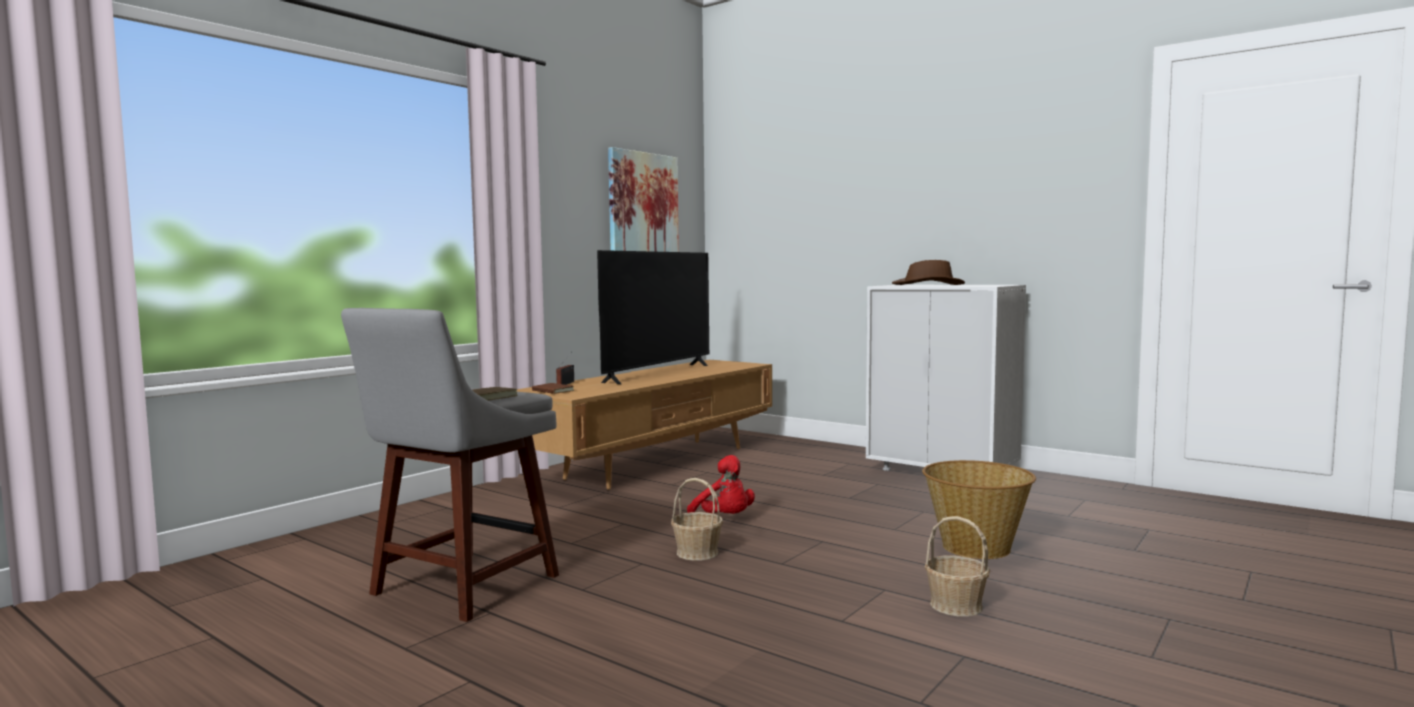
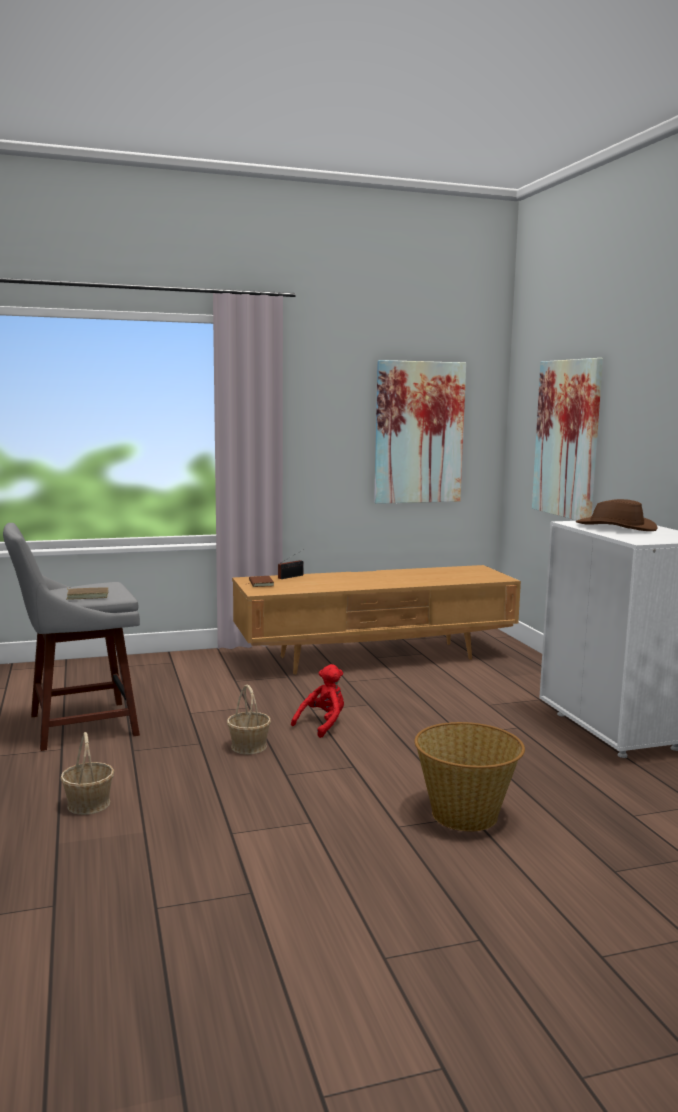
camera: 35 degrees right, 5 degrees up
television [597,250,709,384] -> none
red plush toy [687,455,755,514] -> red plush toy turned 135 degrees counterclockwise [291,664,344,738]
basket [925,516,990,617] -> basket moved to [60,732,114,815]
none -> picture [532,358,603,520]

